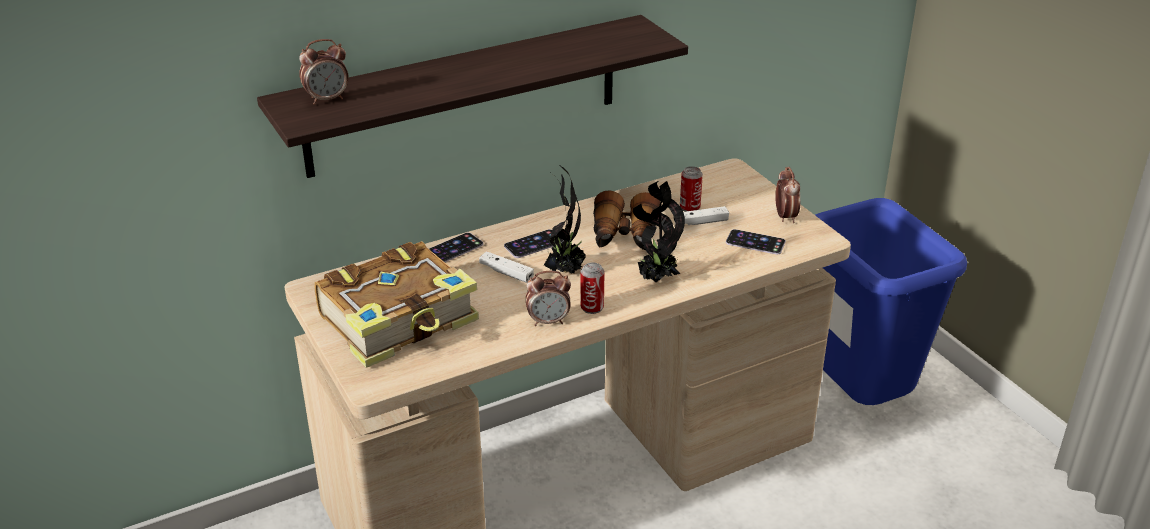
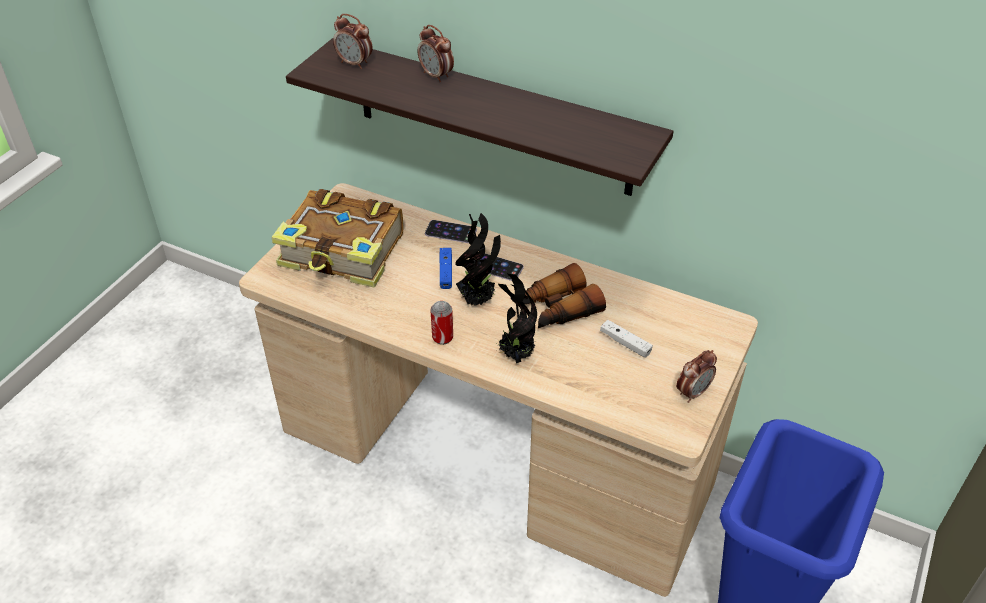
camera: 55 degrees right, 10 degrees up
white game controller [479,252,534,283] -> blue game controller [440,248,452,289]
alarm clock [526,271,571,326] -> alarm clock moved to [418,25,454,83]
can [680,166,703,212] -> none
phone [726,229,786,255] -> none

